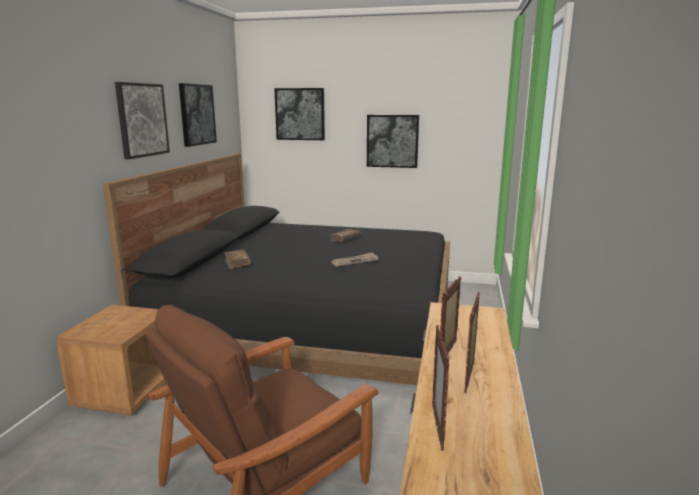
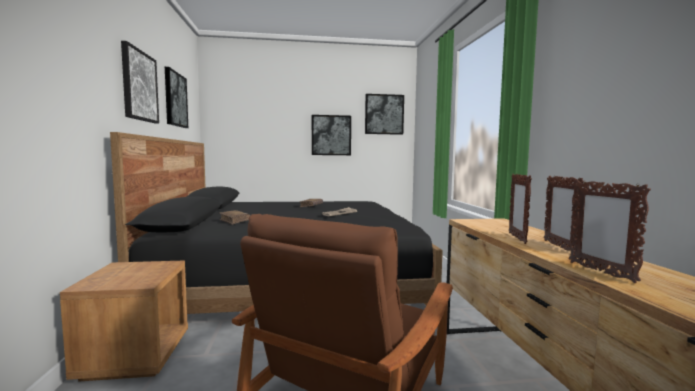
camera: 20 degrees left, 10 degrees down
picture [274,88,325,140] -> picture moved to [365,94,404,135]

